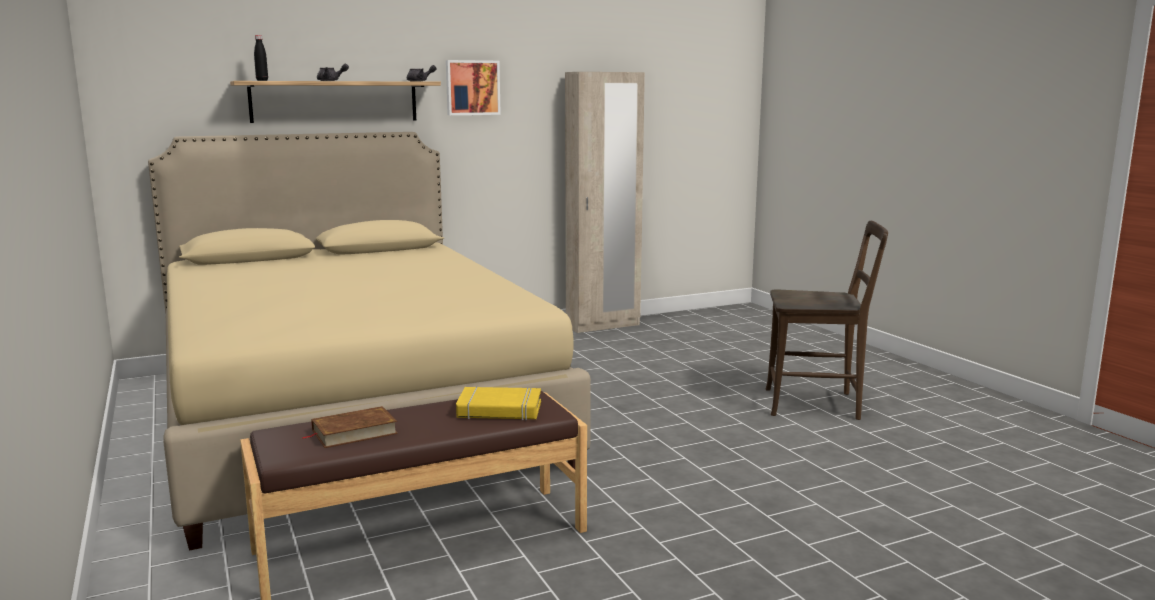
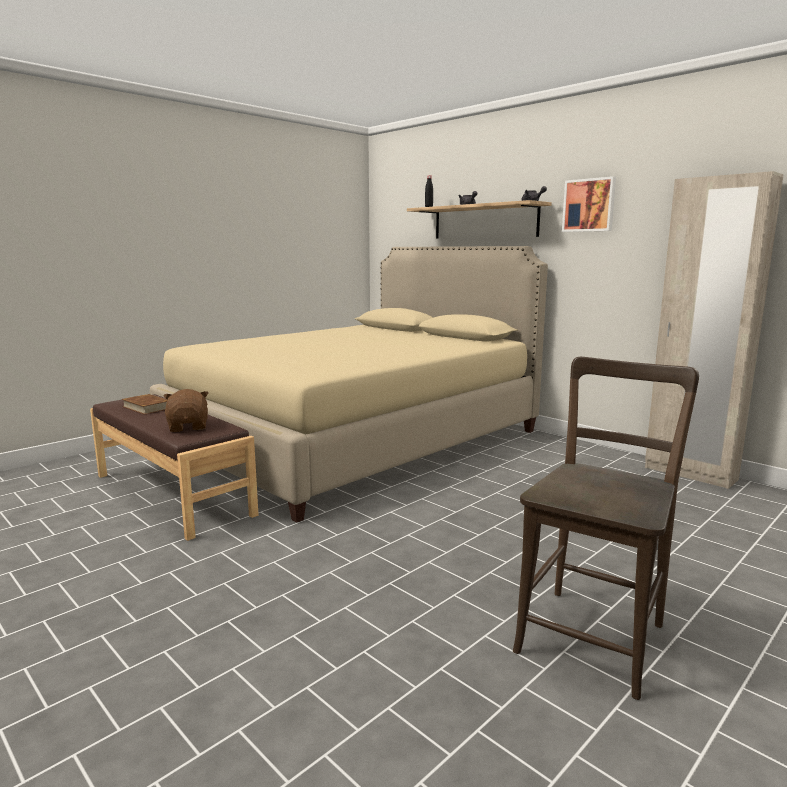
camera: 70 degrees right, 0 degrees up
yellow book [456,387,541,420] -> brown plush toy [164,389,209,432]
brown chair [766,221,888,420] -> brown chair turned 135 degrees counterclockwise [513,357,699,700]

